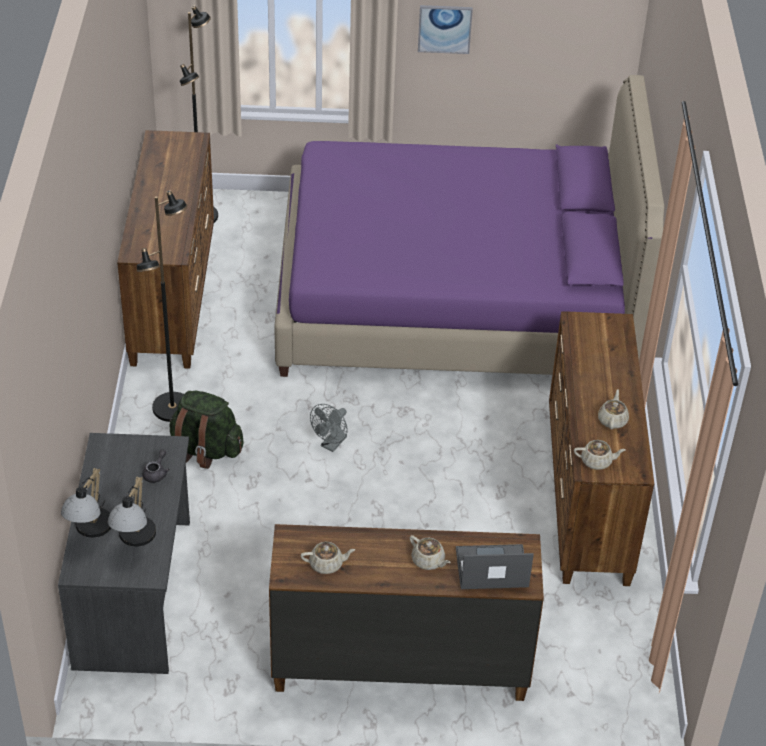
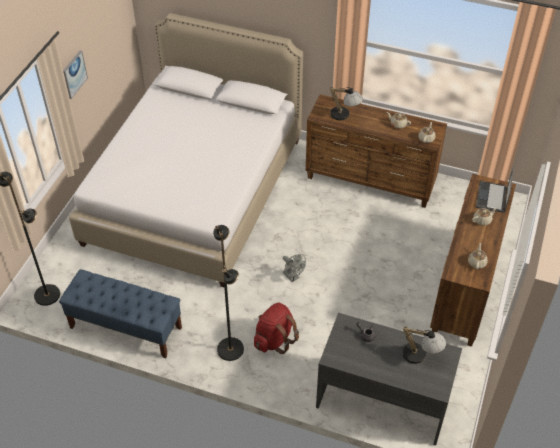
camera: 70 degrees left, 5 degrees up
table lamp [61,468,111,538] -> table lamp moved to [325,87,363,120]
brown dresser [117,130,214,369] -> blue bench [59,269,182,358]
green backpack [169,391,244,469] -> red backpack [254,302,299,354]
purple bed [274,75,664,377] -> white bed [69,13,303,287]

